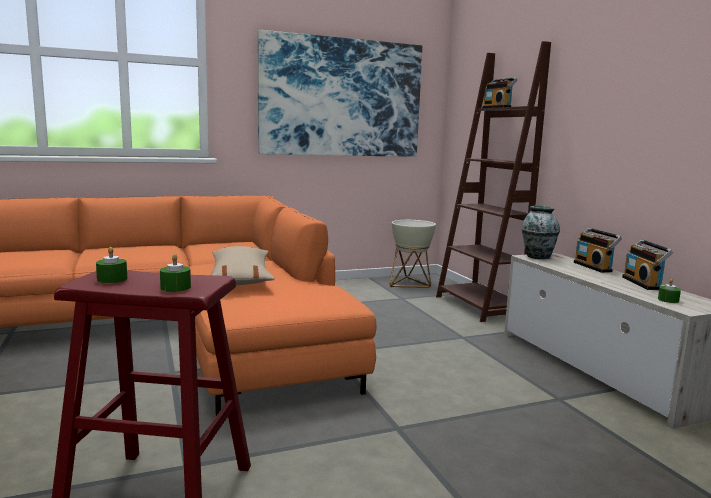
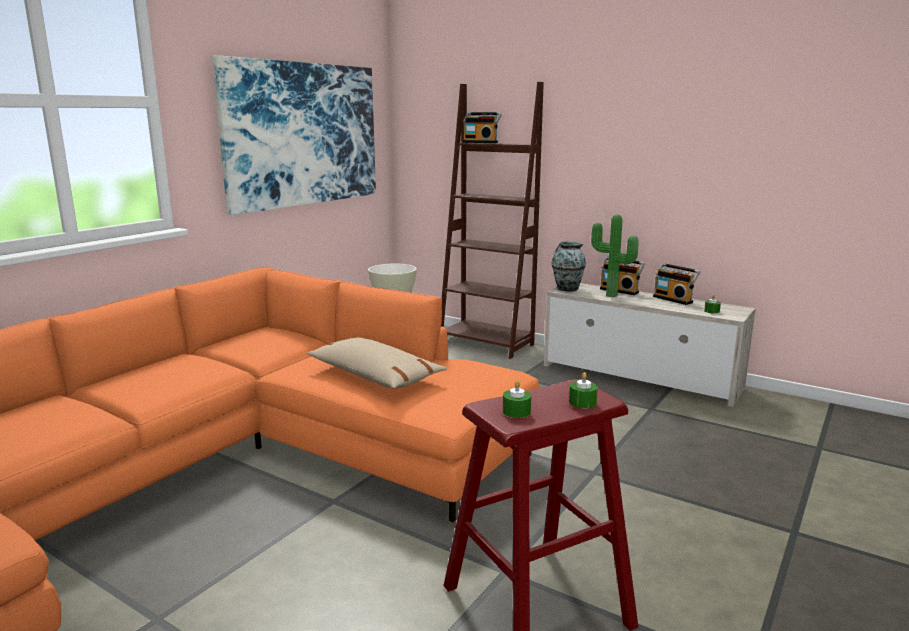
camera: 35 degrees left, 5 degrees up
none -> potted plant [591,215,639,297]

